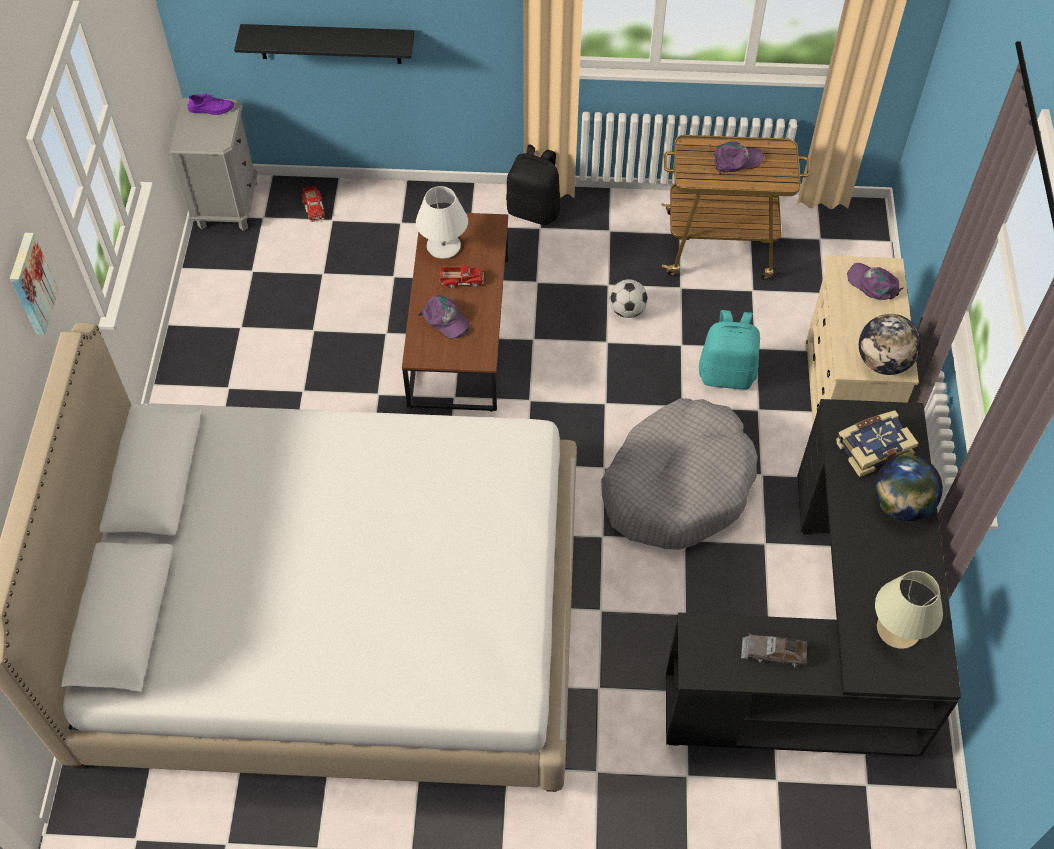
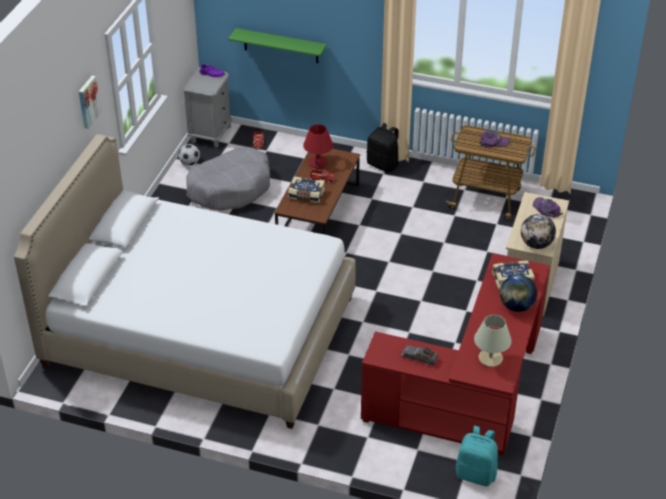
camera: 15 degrees right, 15 degrees down
black shelf [234,24,415,64] -> green shelf [228,28,327,63]
white table lamp [416,186,468,259] -> red table lamp [303,124,333,168]
purple cap [418,296,470,339] -> book [288,176,325,203]
grey dog bed [601,398,758,549] -> grey dog bed moved to [186,147,270,210]
football [609,279,648,318] -> football moved to [178,144,200,166]
black desk [666,399,961,757] -> red desk [361,253,550,456]
turquoise backpack [699,310,760,389] -> turquoise backpack moved to [456,426,498,487]

